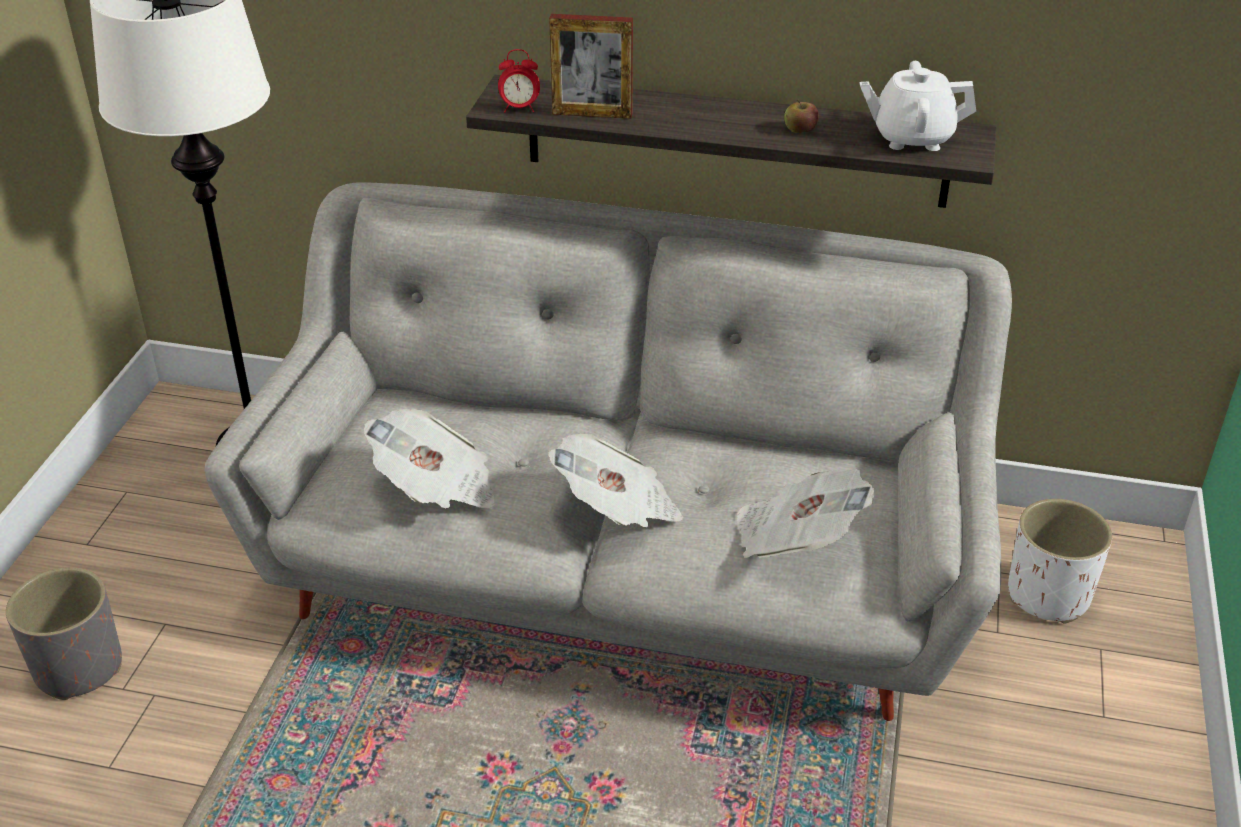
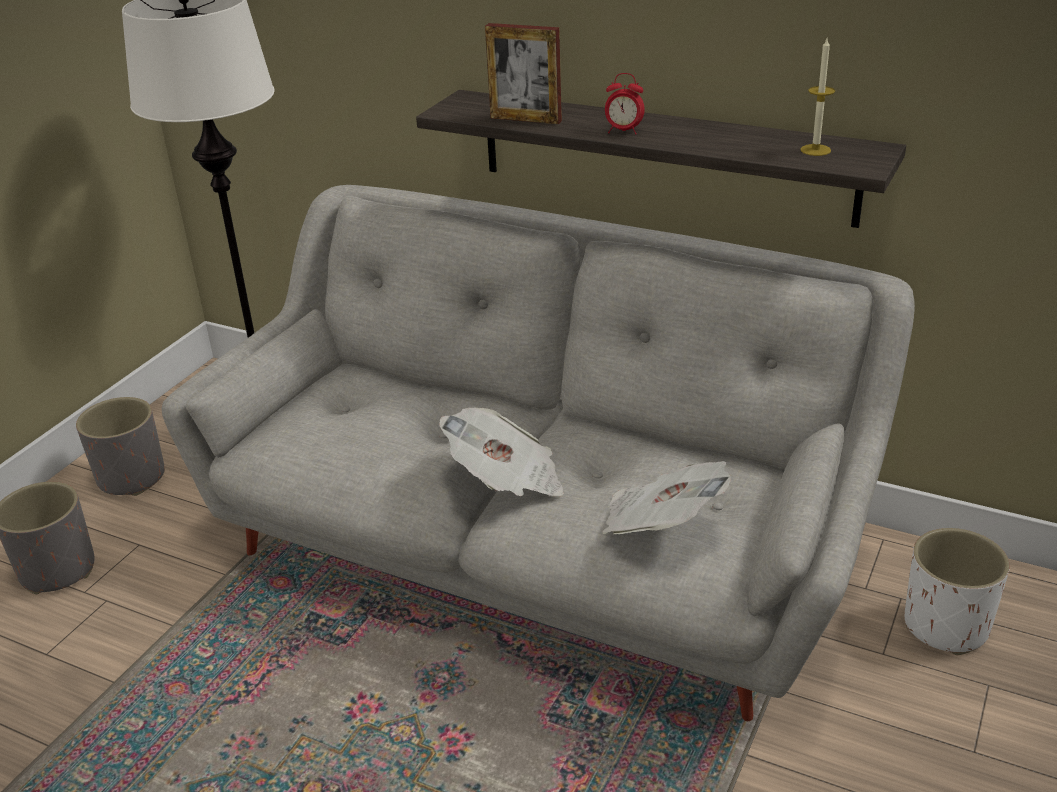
camera: 15 degrees right, 5 degrees down
newspaper [364,409,495,509] -> none
alarm clock [498,49,540,112] -> alarm clock moved to [605,73,645,135]
apple [784,99,819,133] -> none
white teapot [860,61,976,151] -> candle [800,39,835,156]
none -> grey planter [76,397,165,496]

